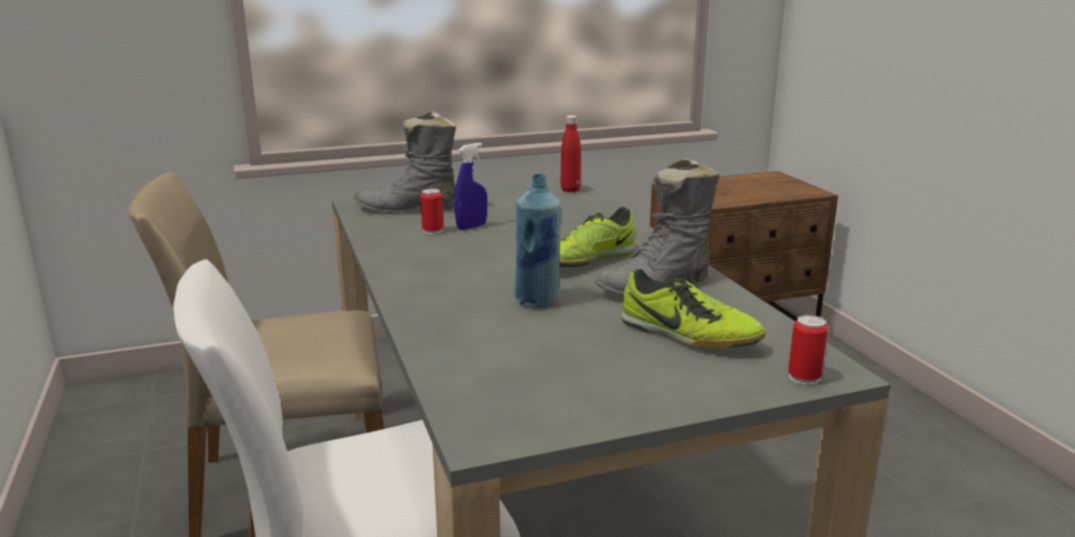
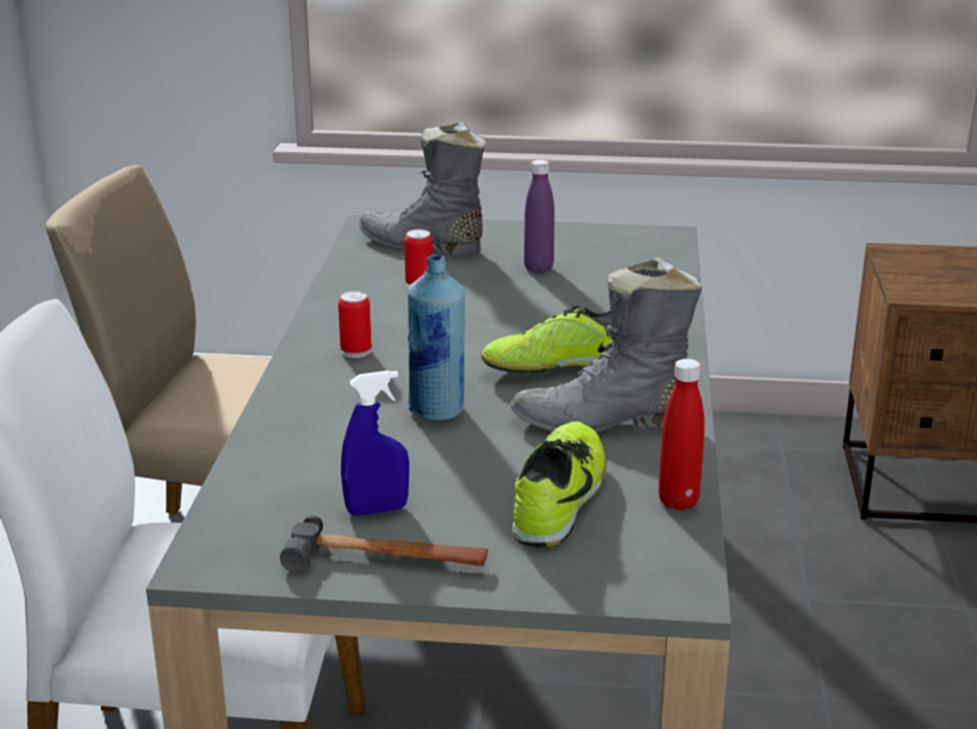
camera: 25 degrees right, 5 degrees up
blue spray bottle [454,143,487,230] -> blue spray bottle moved to [341,370,409,516]
red bottle [561,115,581,192] -> red bottle moved to [658,359,705,510]
shoe [621,268,766,348] -> shoe turned 135 degrees counterclockwise [512,421,606,548]
can [788,315,828,385] -> can moved to [338,291,372,358]
none -> hammer [280,516,488,572]
none -> purple bottle [524,160,555,273]

